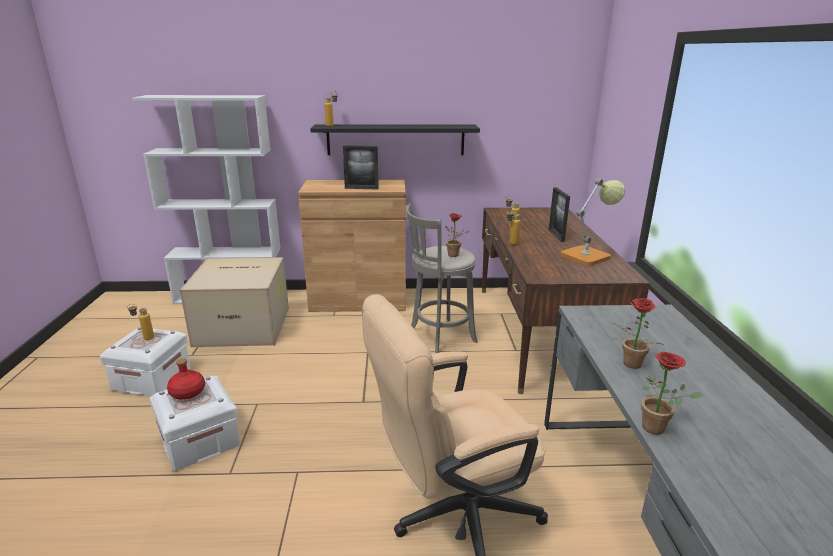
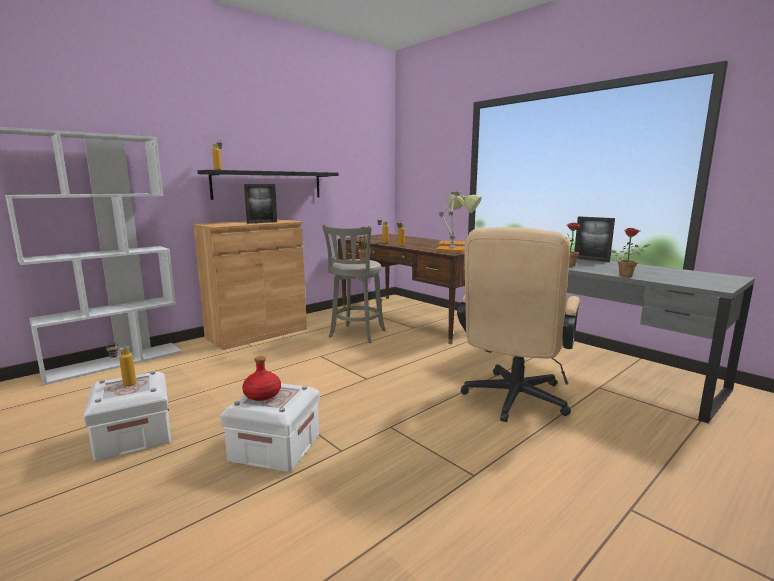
camera: 40 degrees left, 10 degrees down
cardboard box [180,257,289,347] -> none
picture frame [549,187,570,242] -> picture frame moved to [574,216,615,262]
none -> table lamp [436,191,482,253]

